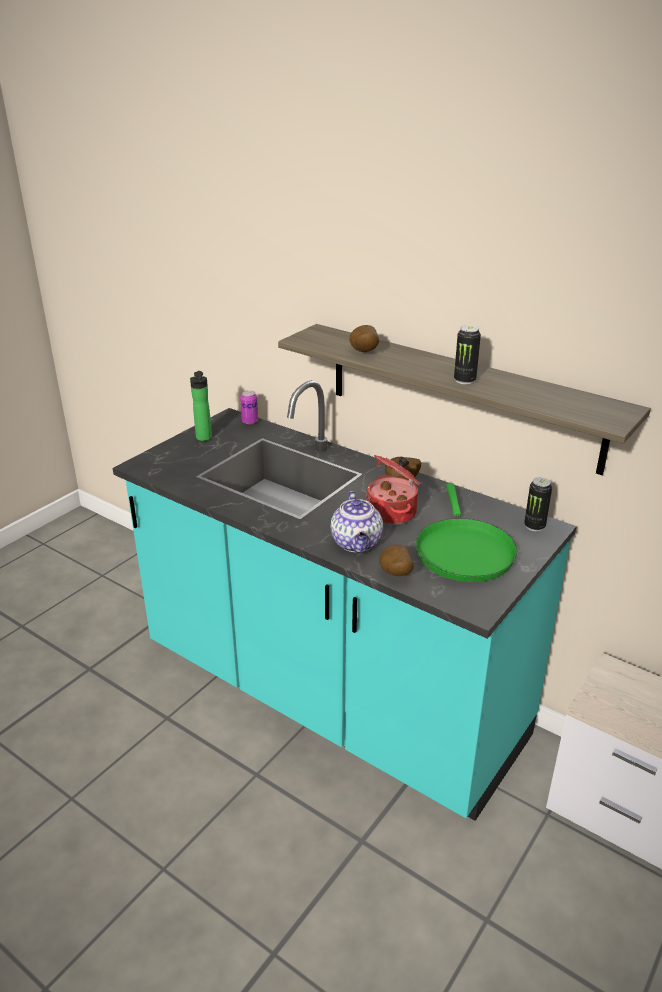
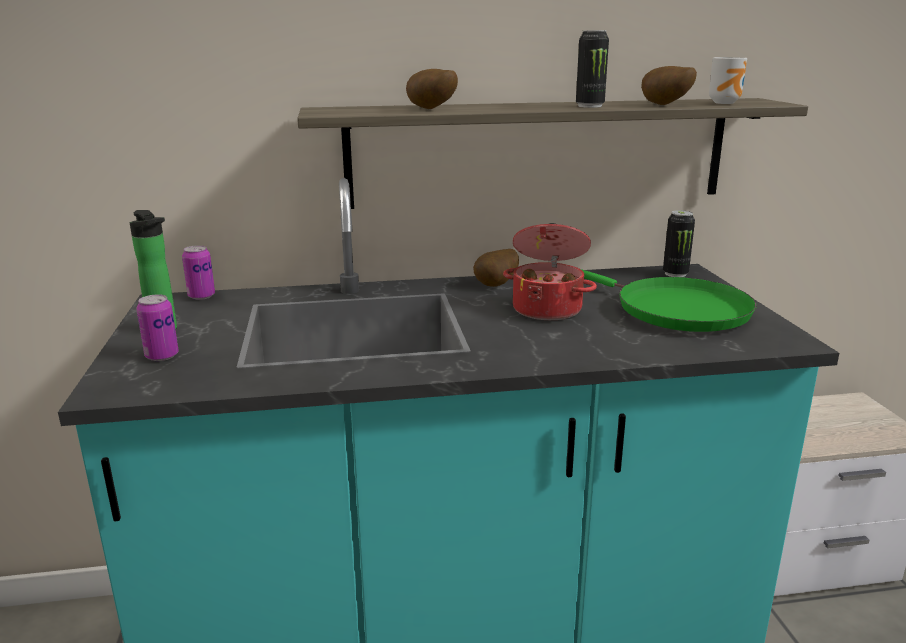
camera: 45 degrees left, 10 degrees down
teapot [331,491,383,553] -> none
potato [380,544,414,576] -> potato moved to [641,66,697,105]
none -> can [136,294,179,361]
none -> mug [709,57,747,104]

